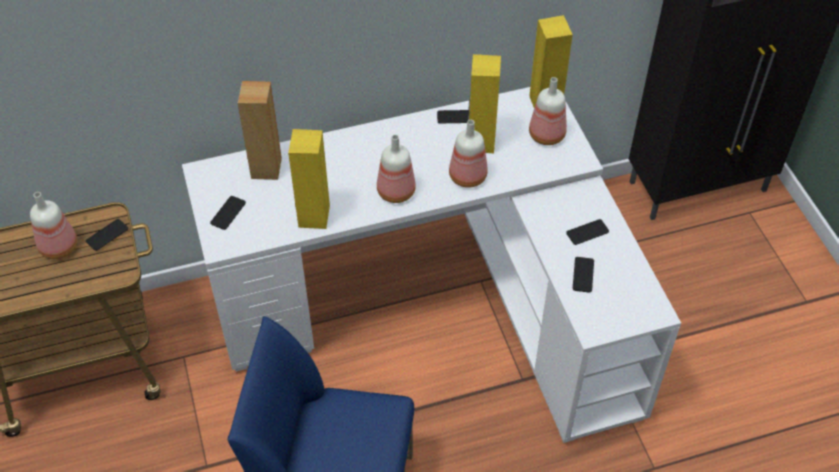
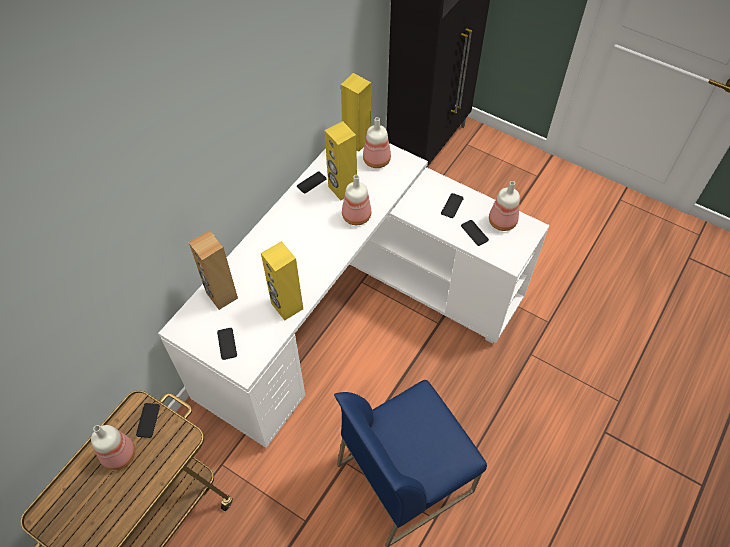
camera: 40 degrees left, 5 degrees up
bottle [377,134,416,203] -> bottle moved to [489,181,520,231]

